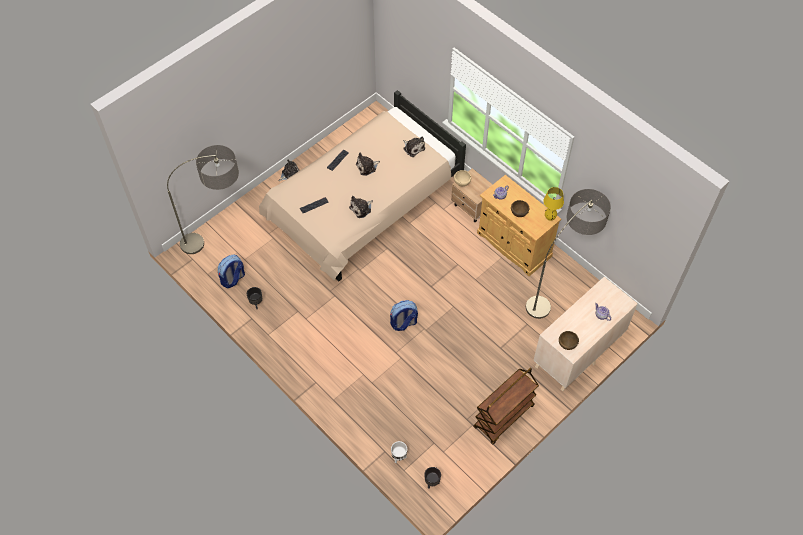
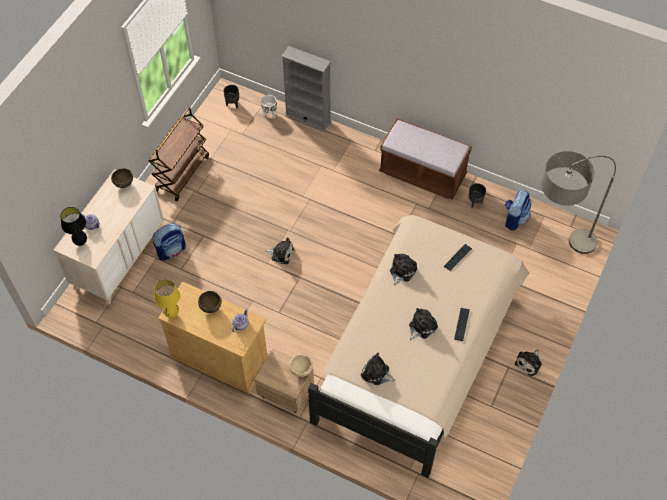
camera: 160 degrees right, 0 degrees up
backpack [390,300,418,331] -> backpack moved to [153,224,186,261]
floor lamp [526,189,611,319] -> none
none -> black table lamp [61,207,87,246]
none -> plush toy [265,237,295,264]
none -> grey bookcase [281,46,331,132]
none -> brown bench [379,118,472,200]

